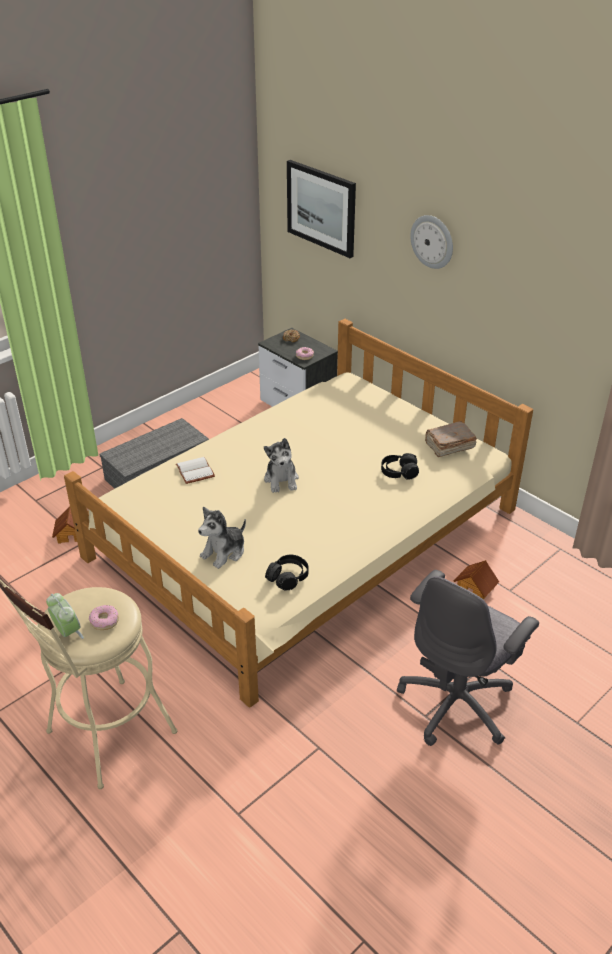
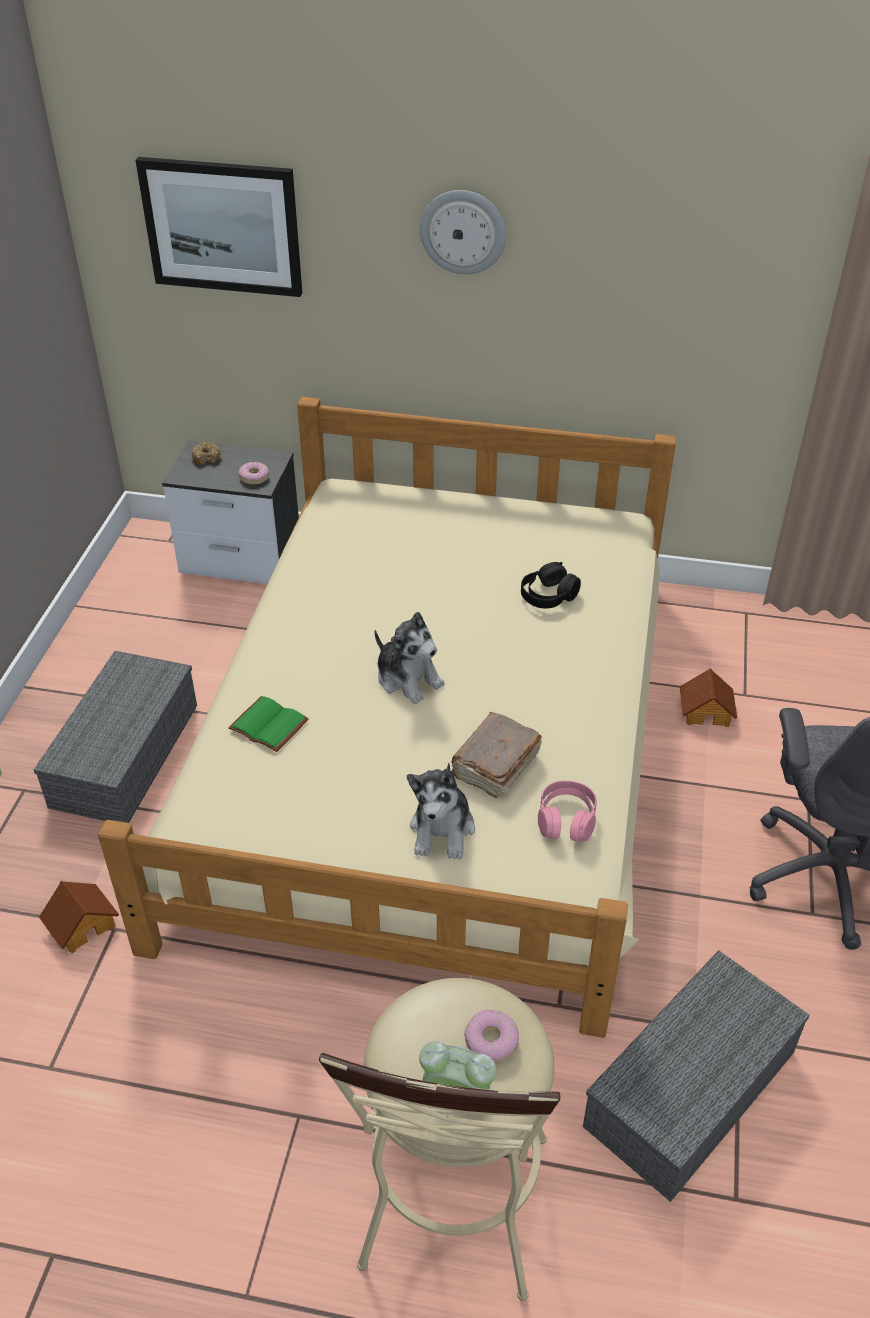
camera: 35 degrees left, 5 degrees up
white book [176,457,215,484] -> green book [228,696,309,752]
black headphones [265,555,309,591] -> pink headphones [538,781,597,842]
brown book [425,421,477,457] -> brown book moved to [451,712,542,798]
none -> grey storage box [583,950,810,1202]

